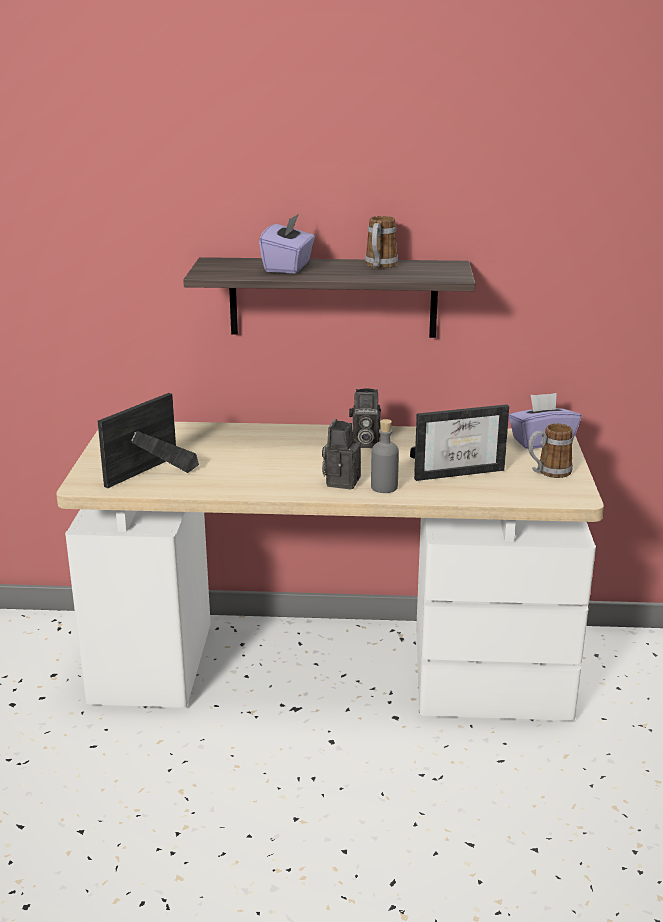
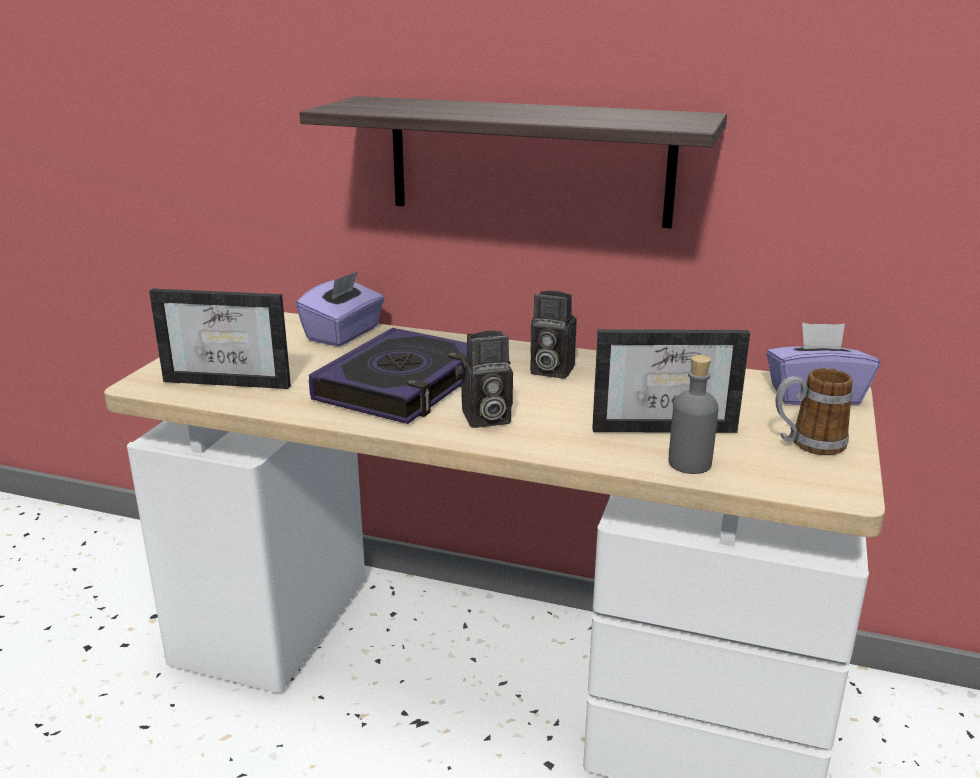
camera: 15 degrees right, 0 degrees up
picture frame [97,393,199,488] -> picture frame turned 135 degrees counterclockwise [149,289,291,389]
purple tissue box [259,214,315,273] -> purple tissue box moved to [296,271,385,347]
camera [322,419,361,490] -> camera turned 135 degrees counterclockwise [455,331,513,428]
mug [365,216,398,268] -> none
grey bottle [371,419,399,493] -> grey bottle moved to [668,355,719,474]
none -> book [309,328,467,424]

